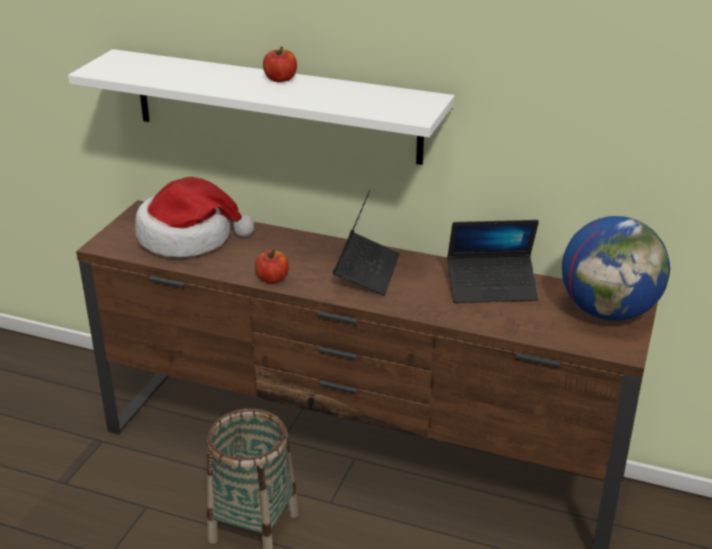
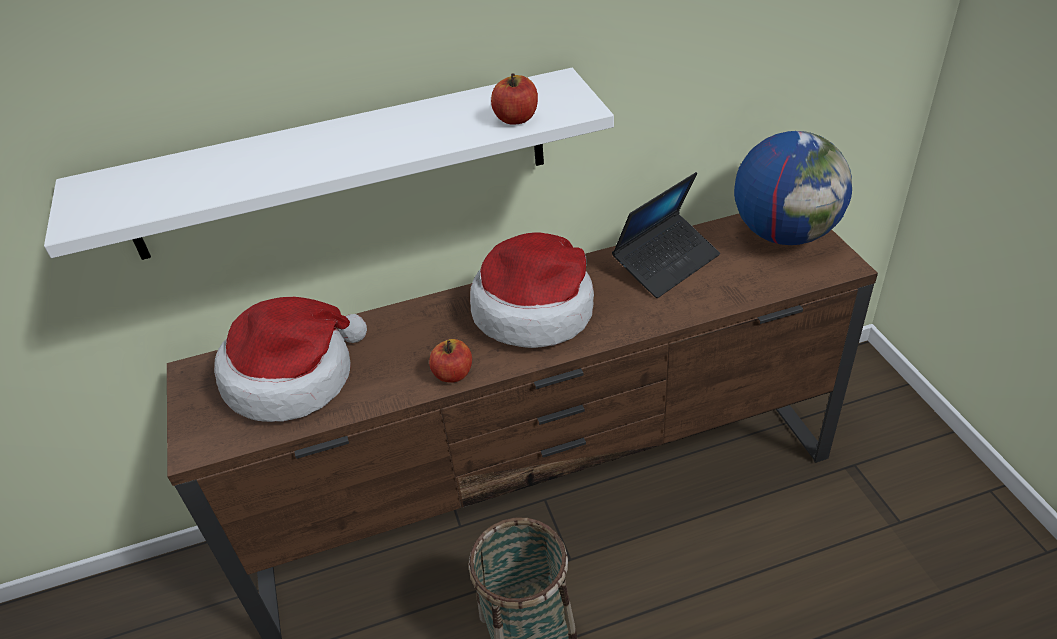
camera: 35 degrees left, 10 degrees up
apple [263,47,297,82] -> apple moved to [491,73,538,124]
laptop [333,190,400,296] -> hat [470,233,594,348]

